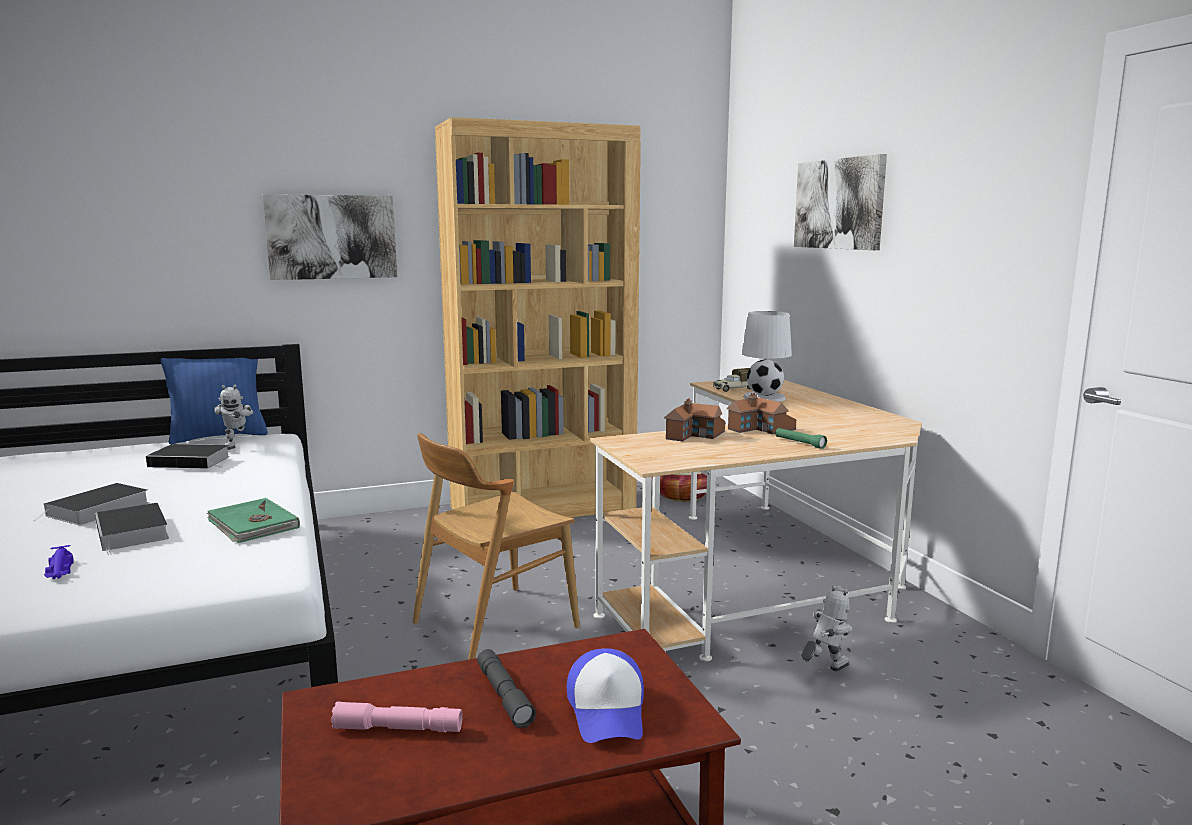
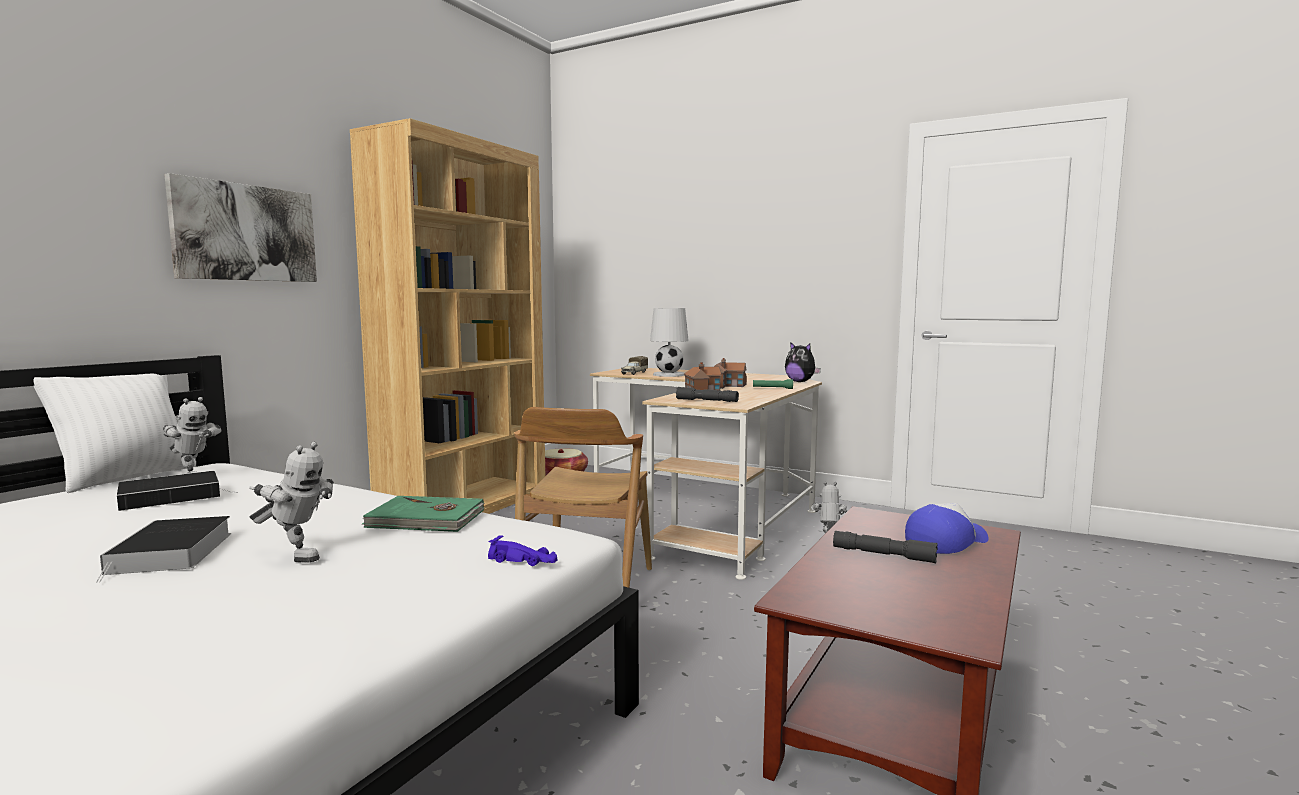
camera: 40 degrees left, 5 degrees down
purple toy car [44,545,74,579] -> purple toy car moved to [488,535,557,566]
book [95,503,169,555] -> toy robot [249,442,334,563]
blue pillow [161,358,268,444] -> white pillow [34,374,196,493]
pink flashlight [331,702,463,732] -> none
cap [567,648,644,743] -> cap turned 75 degrees counterclockwise [905,503,989,554]
picture [794,154,887,250] -> none
none -> grey flashlight [676,387,739,402]
none -> plush toy [785,342,821,382]

